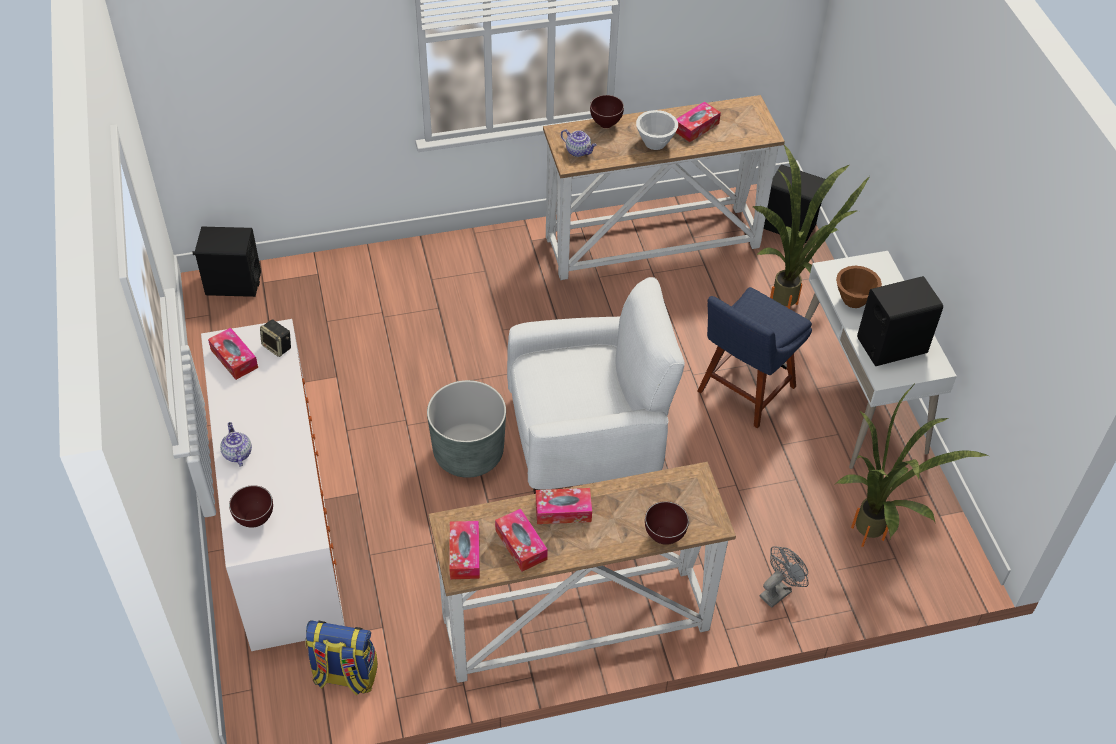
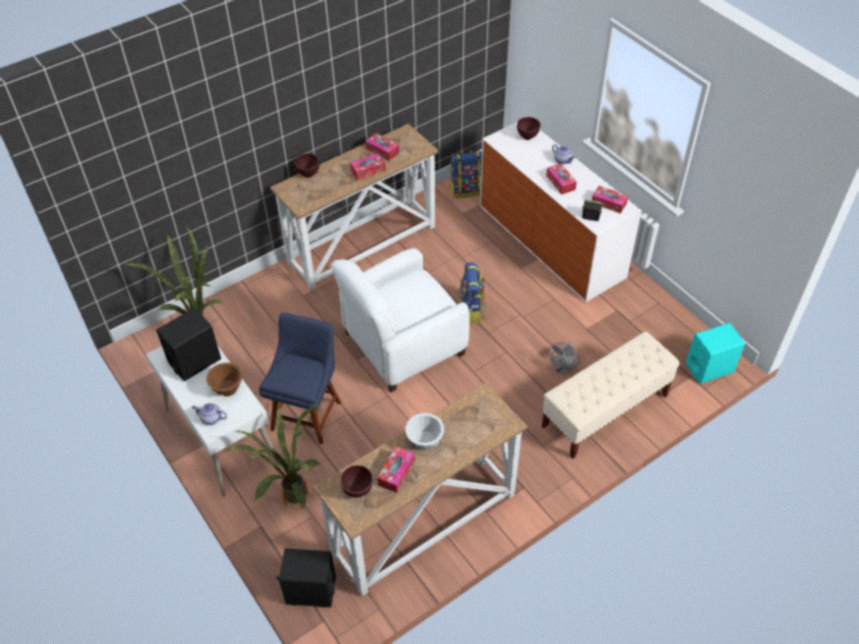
camera: 160 degrees right, 0 degrees up
black speaker [192,226,261,297] -> turquoise speaker [686,323,745,384]
grey planter [427,380,506,478] -> backpack [459,262,486,324]
tissue box [449,521,480,579] -> tissue box moved to [546,163,577,195]
teapot [561,129,597,157] -> teapot moved to [192,403,227,425]
brown bowl [590,95,624,128] -> brown bowl moved to [340,465,373,498]
grey fan [759,546,809,608] -> grey fan moved to [548,342,580,375]
none -> beige bench [542,332,679,459]

